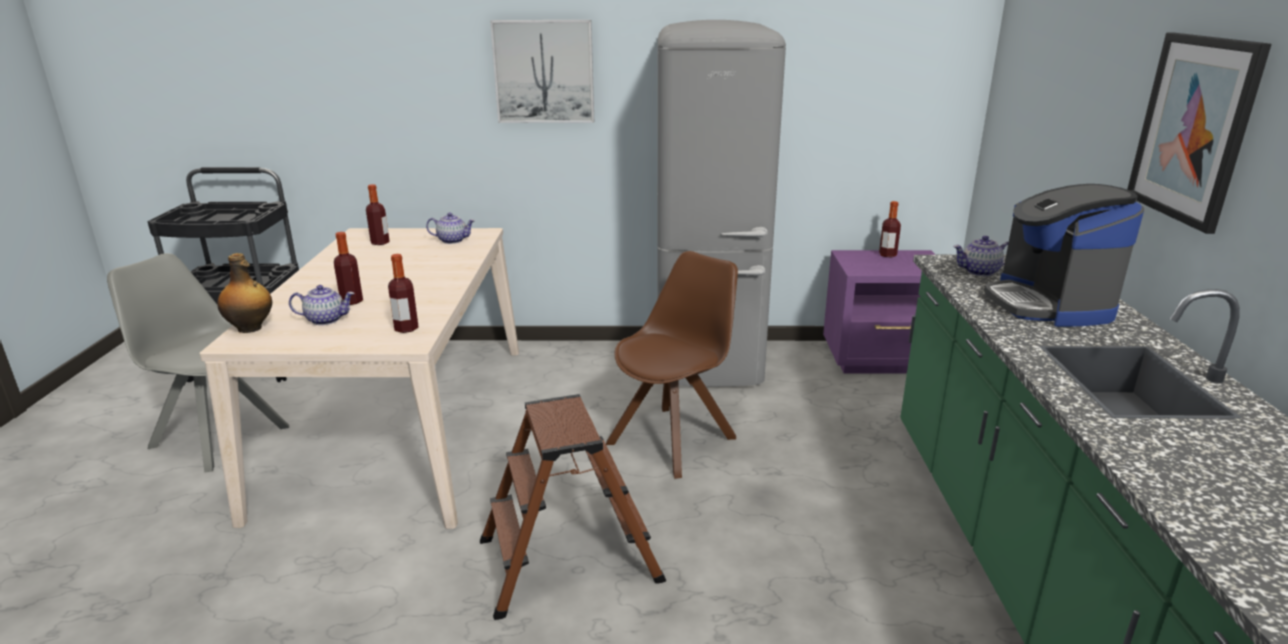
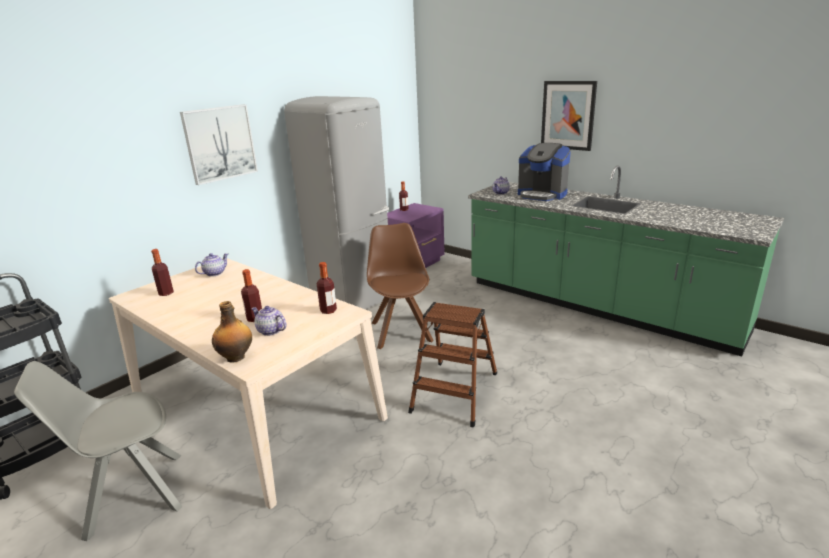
camera: 50 degrees left, 0 degrees up
teapot [289,285,354,325] -> teapot turned 90 degrees counterclockwise [251,306,287,336]

